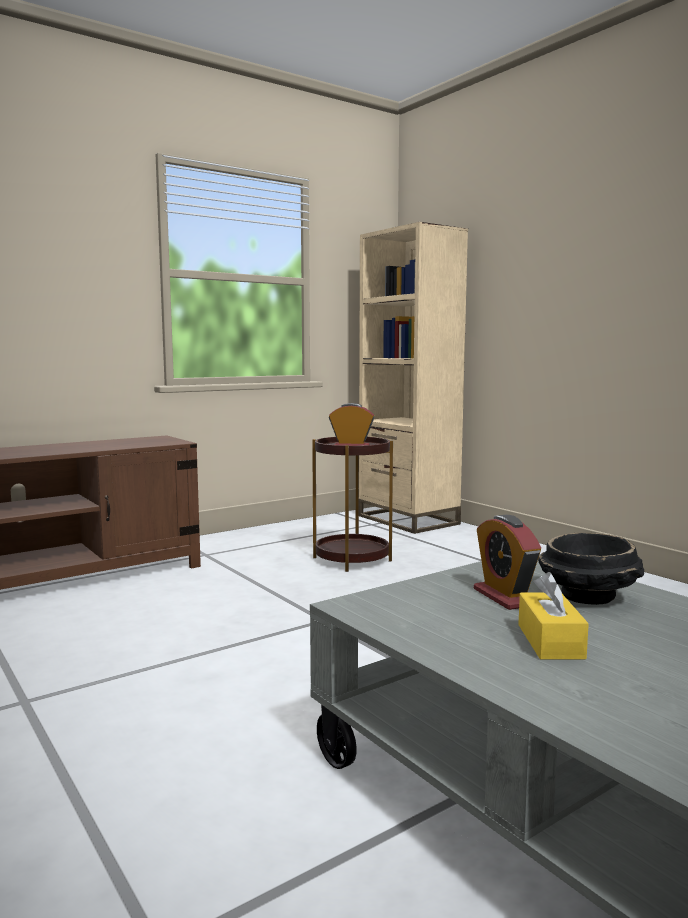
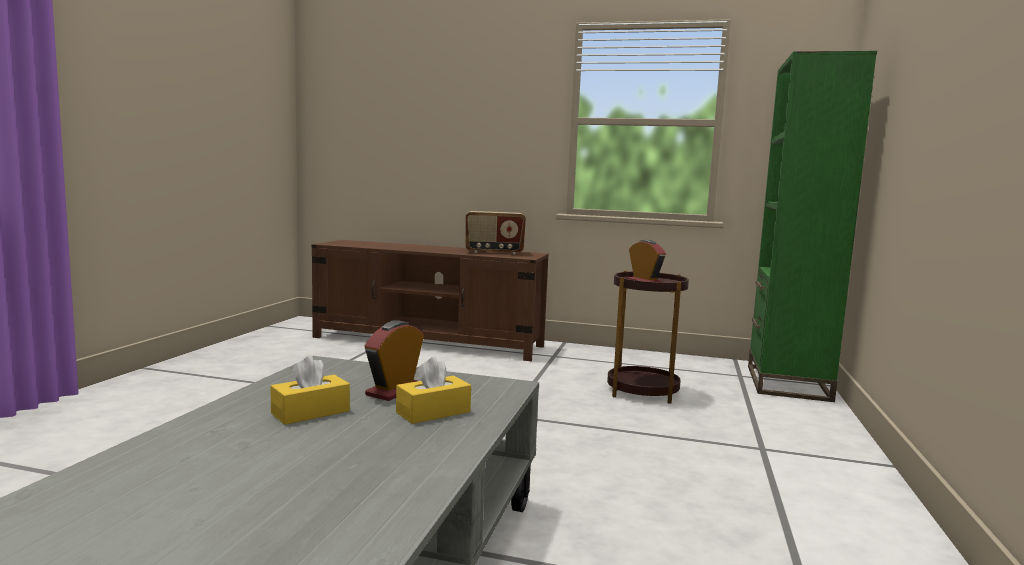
camera: 50 degrees right, 0 degrees up
beige bookcase [359,222,468,534] -> green bookcase [748,51,877,402]
black bowl [538,533,644,605] -> yellow tissue box [396,357,471,424]
none -> radio [465,211,526,255]

